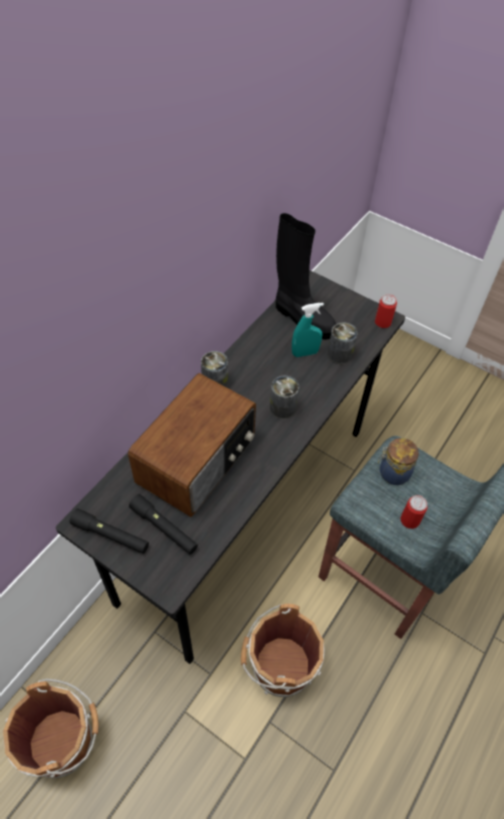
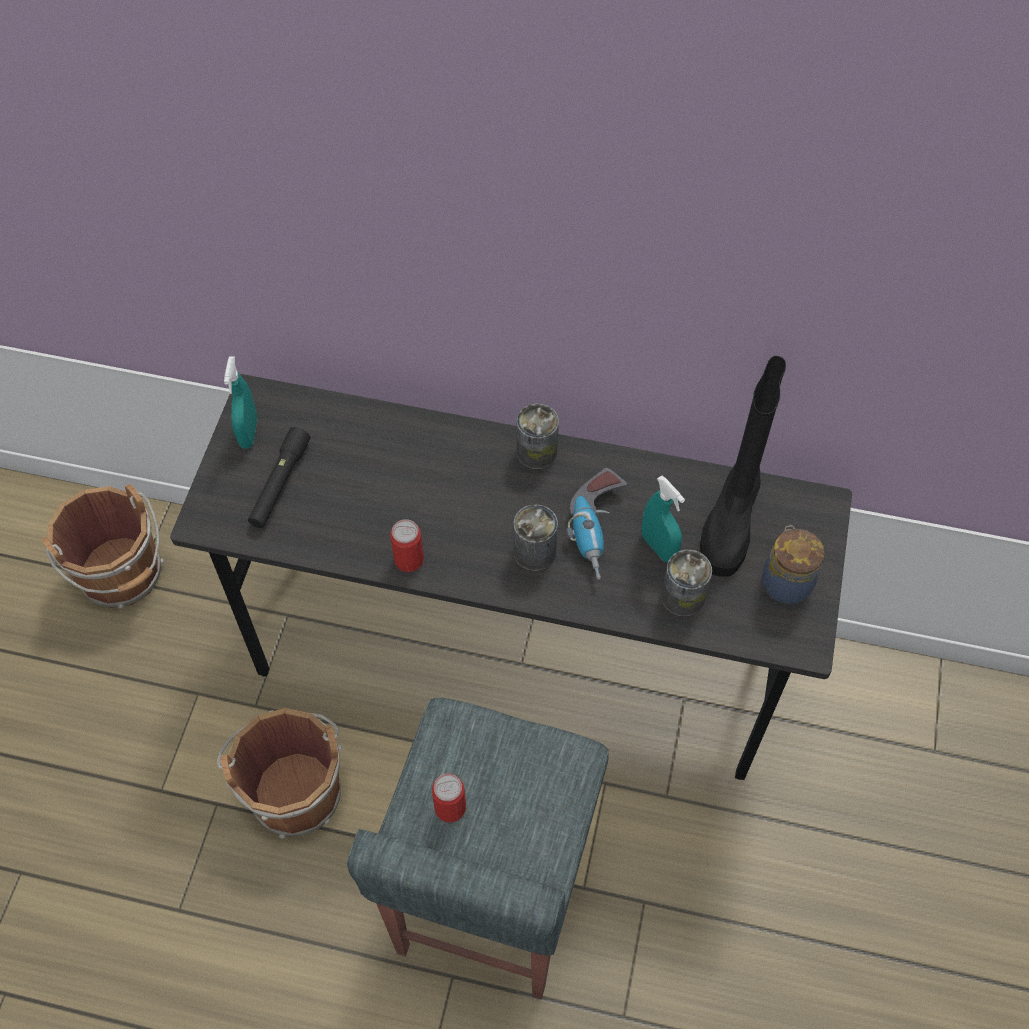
camera: 70 degrees right, 5 degrees up
black flashlight [70,508,149,554] -> turquoise spray bottle [224,356,257,449]
radio [128,373,256,517] -> none
can [375,294,397,328] -> can moved to [390,519,424,572]
jar [378,438,419,485] -> jar moved to [762,525,825,604]
none -> power drill [566,468,627,580]

